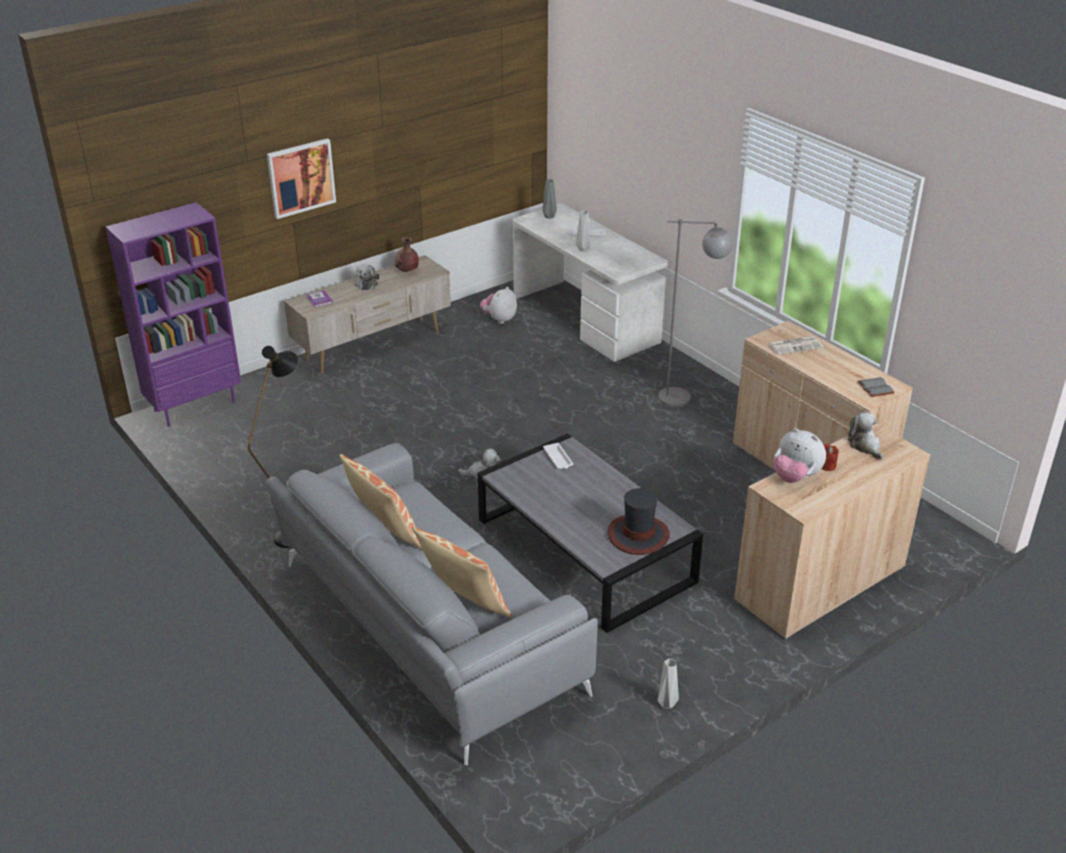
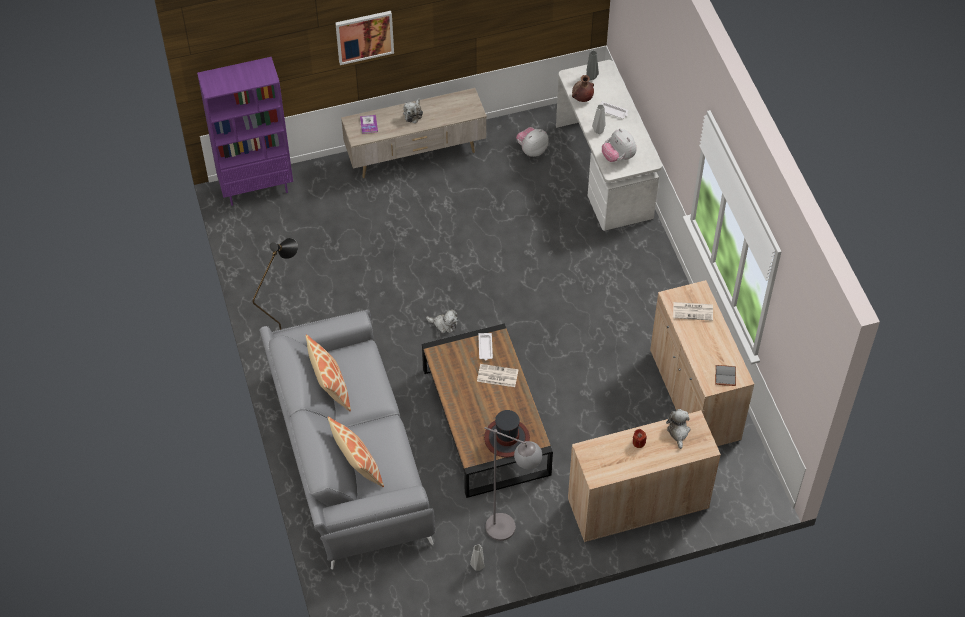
camera: 20 degrees right, 20 degrees up
brown vase [394,237,419,272] -> brown vase moved to [572,75,594,102]
grey coffee table [478,434,703,633] -> brown coffee table [422,323,553,498]
grey floor lamp [658,219,733,407] -> grey floor lamp moved to [484,427,542,541]
plush toy [773,428,826,483] -> plush toy moved to [602,129,636,162]
none -> newspaper [477,364,518,387]

